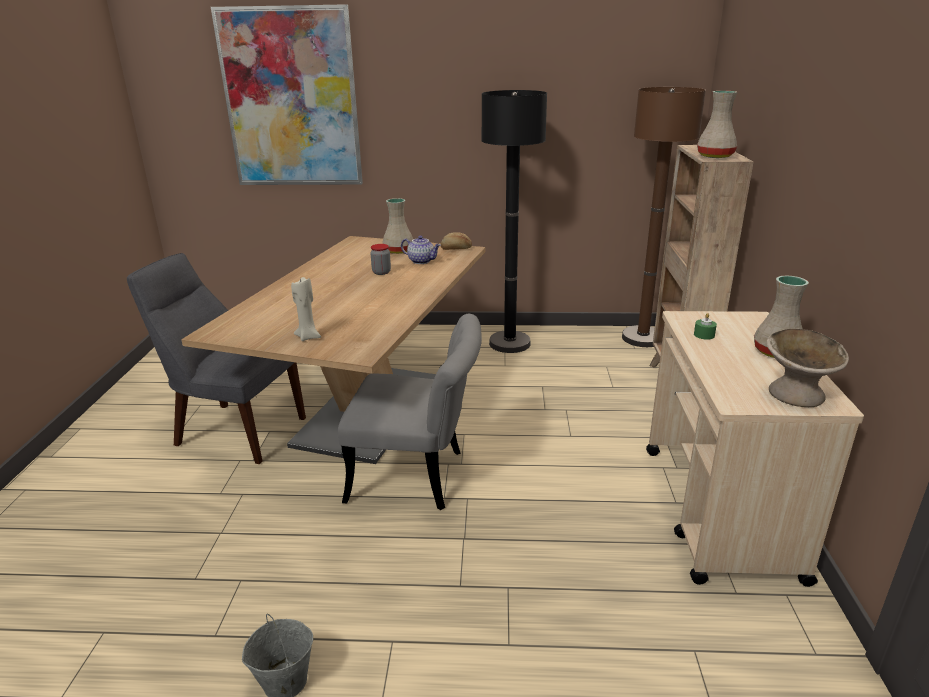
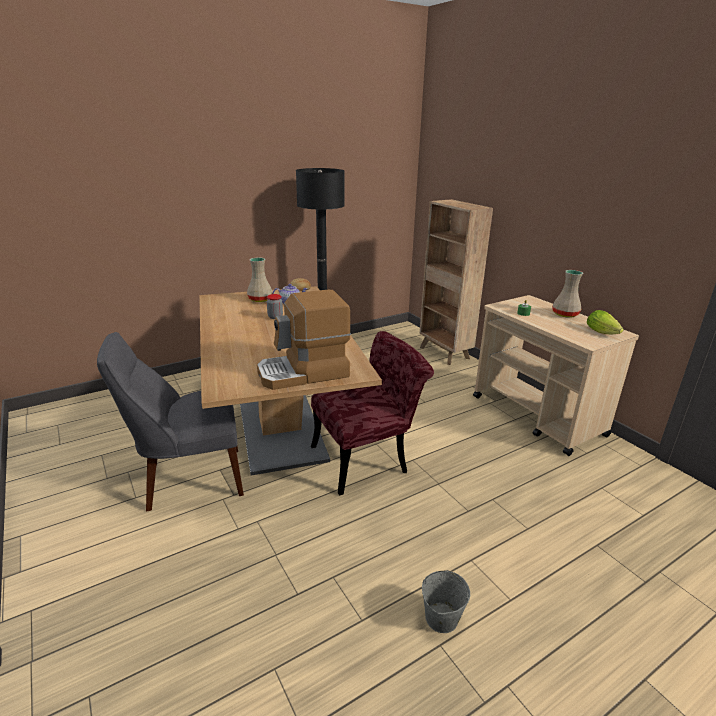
camera: 35 degrees left, 0 degrees up
picture [211,4,363,185] -> none
beige candle [291,277,321,341] -> coffee machine [257,290,351,390]
grey chair [338,314,482,510] -> red chair [311,331,434,496]
brown floor lamp [622,87,706,347] -> none
beige vase [697,91,737,158] -> none
beige bowl [766,329,849,407] -> lettuce [587,310,624,334]

